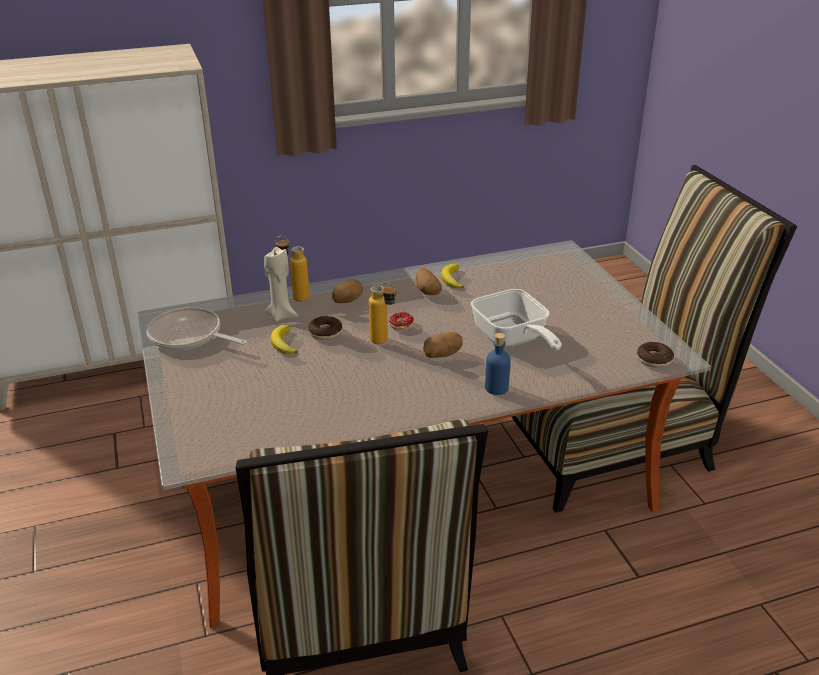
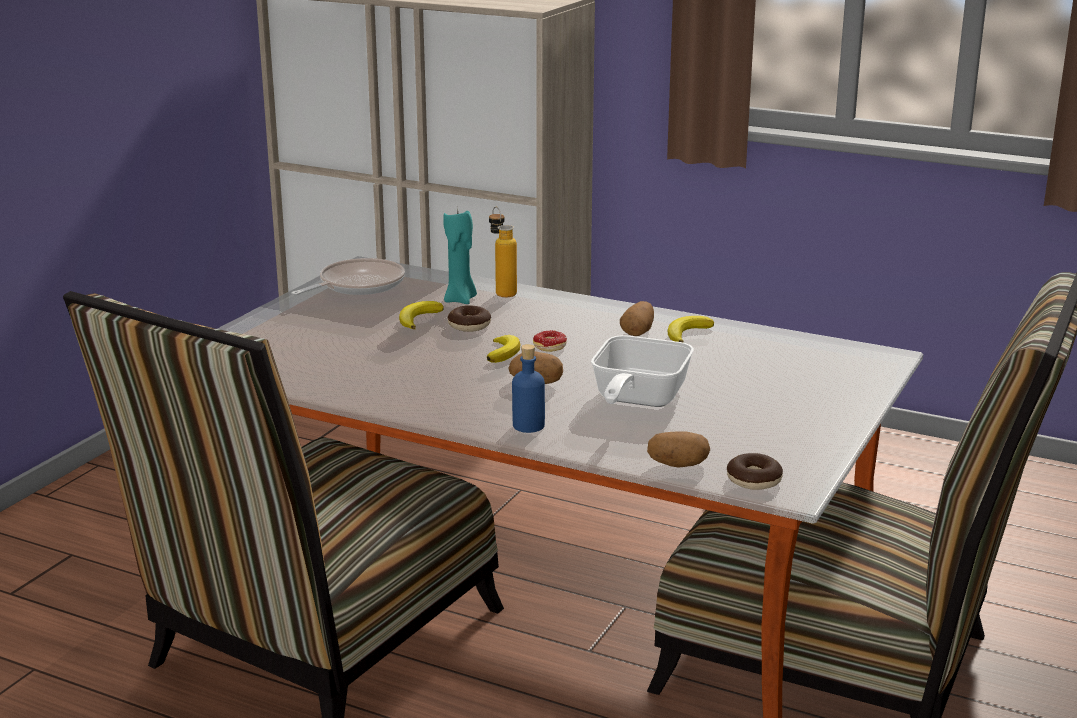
camera: 45 degrees right, 10 degrees down
frying pan [146,307,247,350] -> frying pan turned 60 degrees clockwise [291,258,405,295]
beige candle [264,247,298,322] -> turquoise candle [443,209,477,304]
potato [332,279,363,303] -> potato moved to [647,431,710,468]
bottle [369,282,396,344] -> banana [487,335,520,363]

